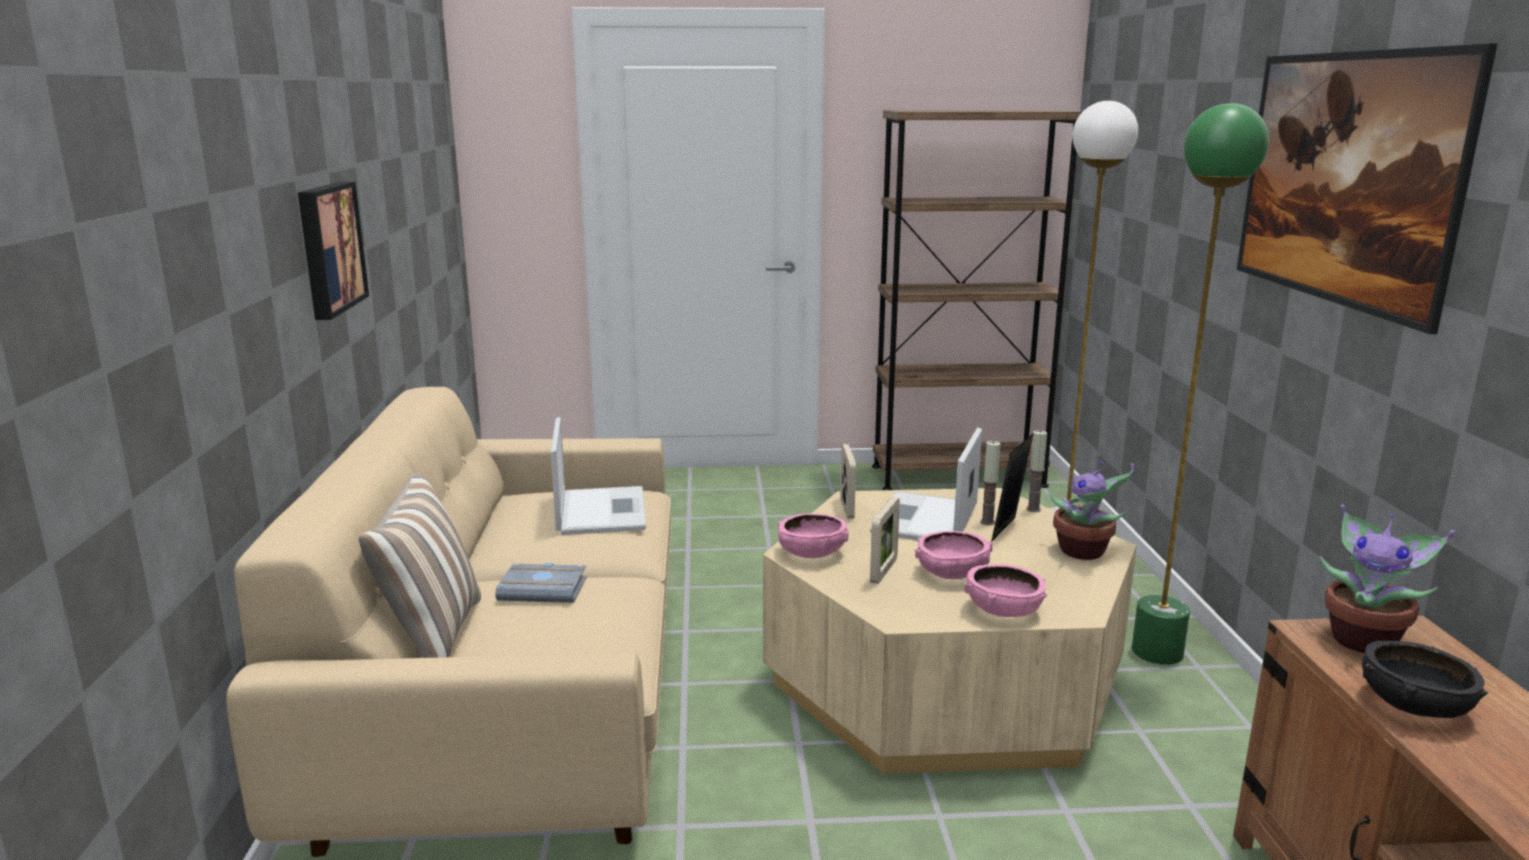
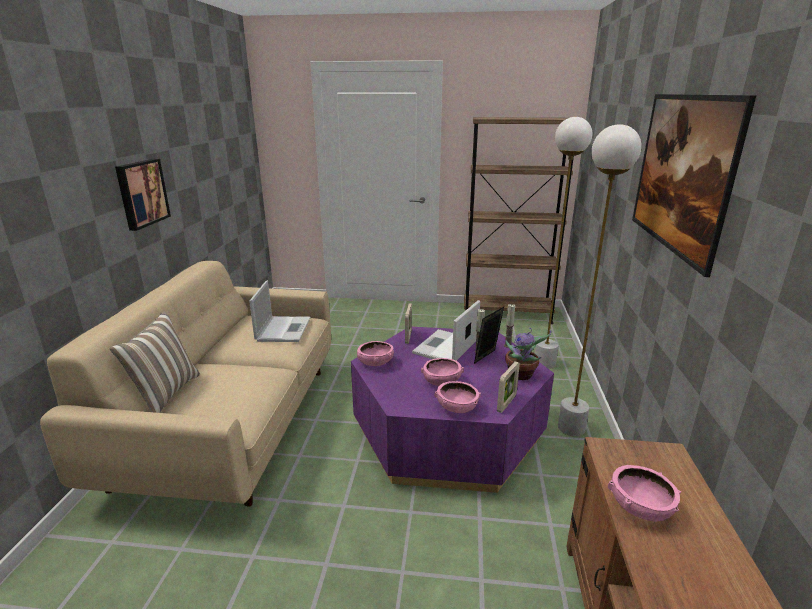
camera: 10 degrees right, 5 degrees up
grey book [495,563,587,603] -> none
beige coffee table [763,488,1137,774] -> purple coffee table [351,327,554,493]
picture frame [870,497,900,584] -> picture frame moved to [497,361,520,413]
green floor lamp [1132,103,1269,665] -> white floor lamp [558,124,642,436]
potted plant [1320,504,1455,653] -> none
black bowl [1362,641,1489,718] -> pink bowl [608,465,681,522]

